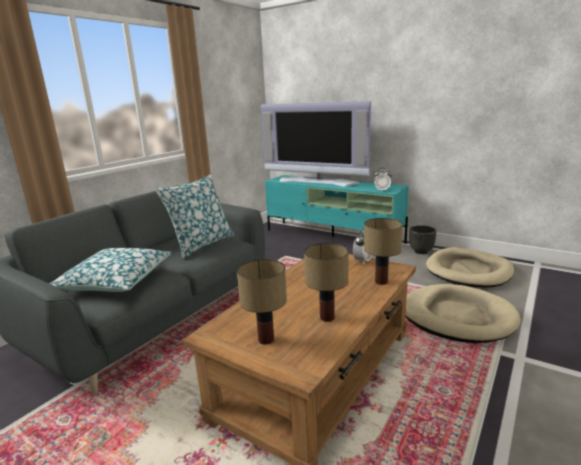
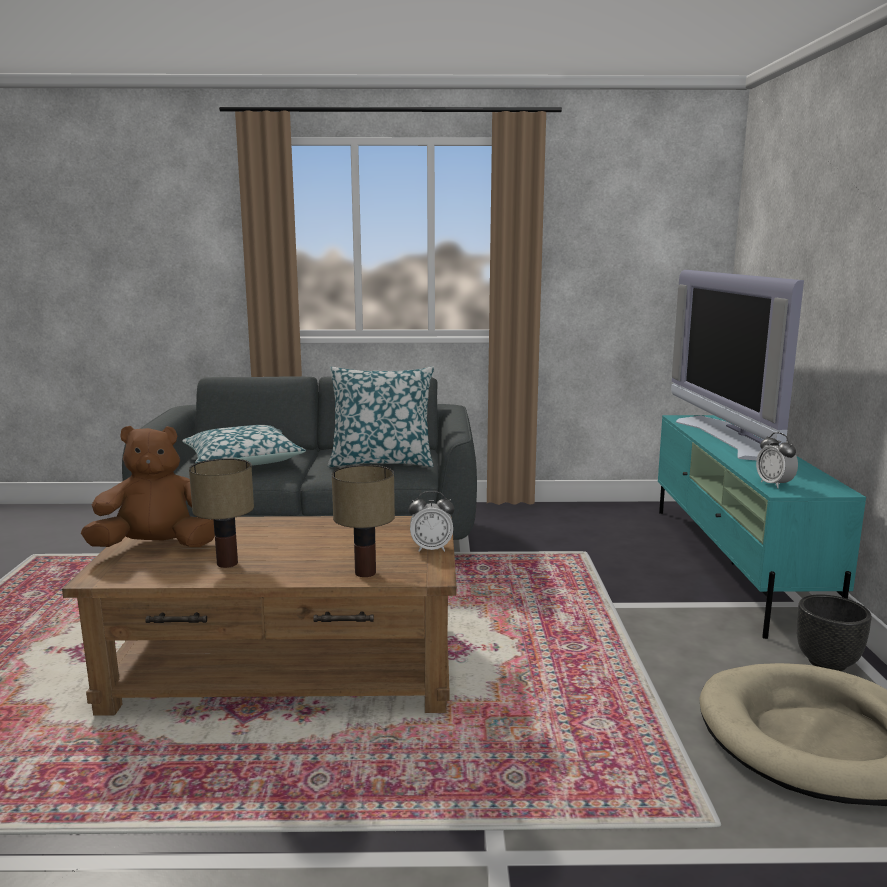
camera: 55 degrees right, 5 degrees down
table lamp [237,259,287,345] -> brown plush toy [81,426,215,547]
beige dog bed [405,284,521,343] -> none

